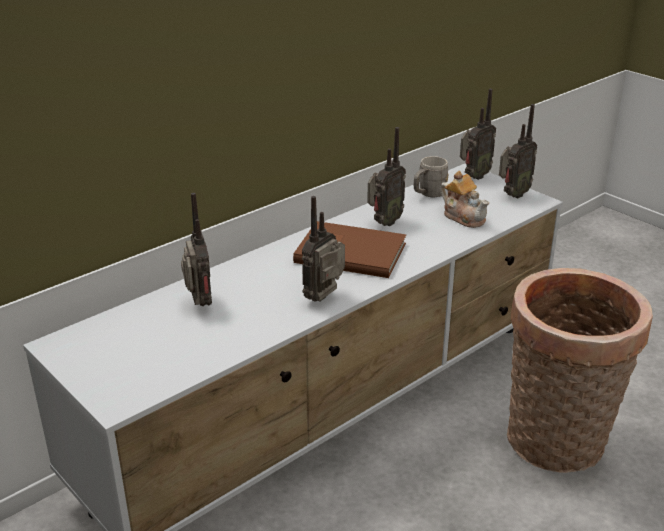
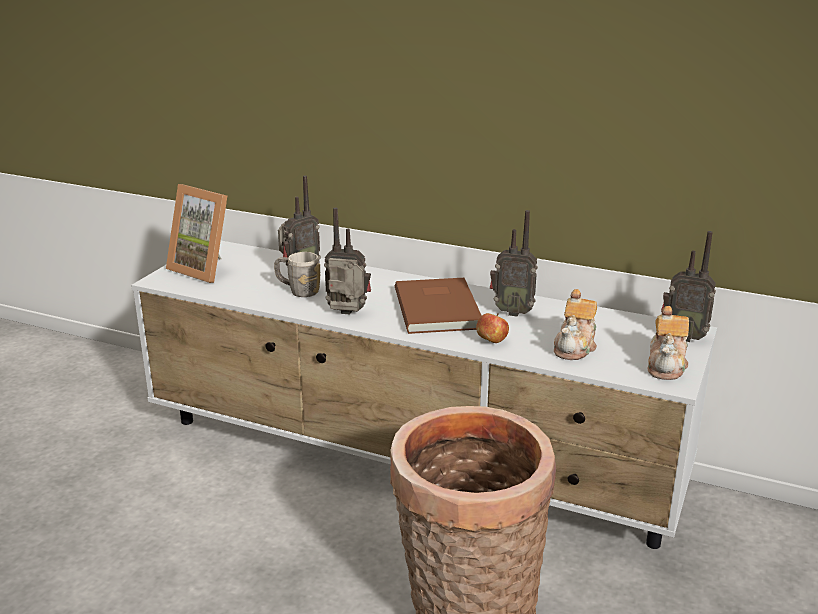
camera: 65 degrees right, 5 degrees down
grey mug [414,156,449,197] -> grey mug moved to [274,252,320,297]
radio [499,104,538,198] -> teapot [648,306,689,380]
none -> picture frame [166,184,227,283]
none -> apple [476,313,509,343]

